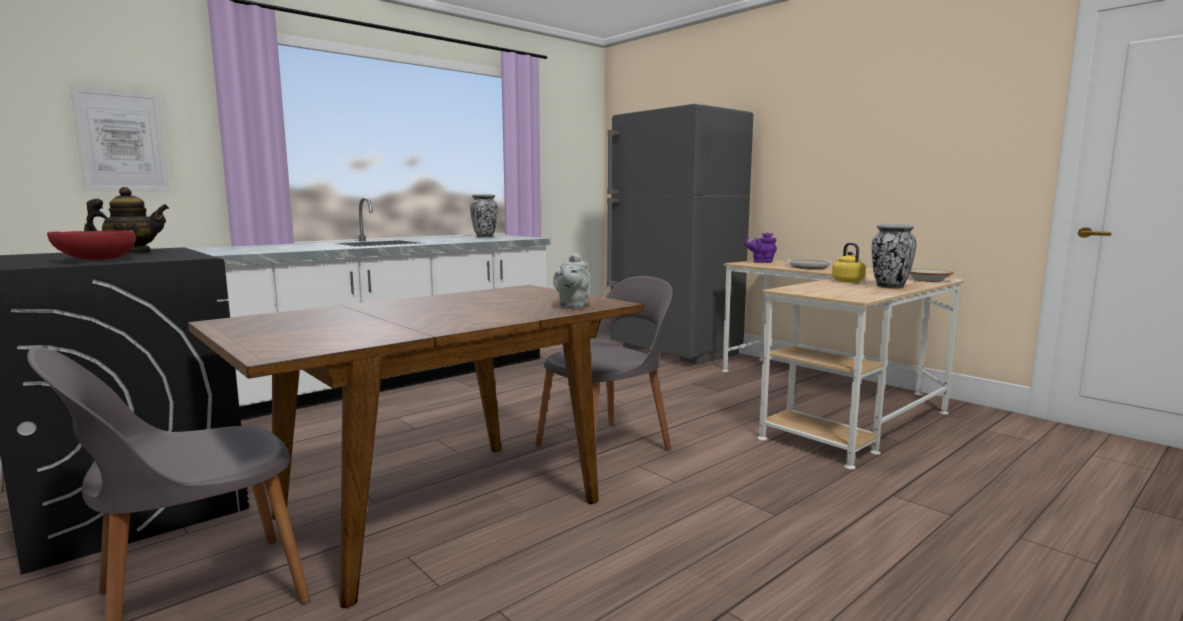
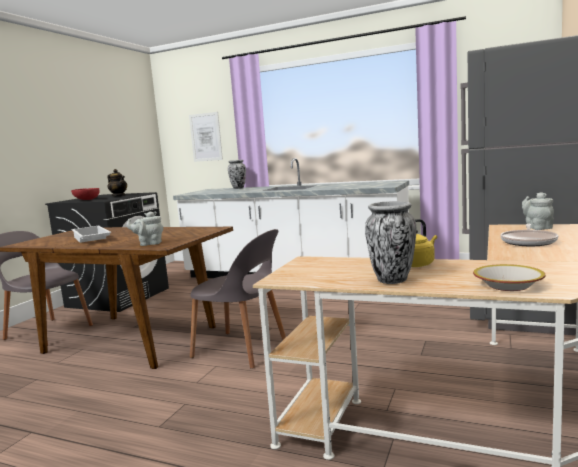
camera: 65 degrees right, 0 degrees up
vase [470,195,498,238] -> vase moved to [228,160,246,189]
purple teapot [744,233,777,263] -> grey teapot [522,192,554,230]
none -> white tray [72,226,111,243]

